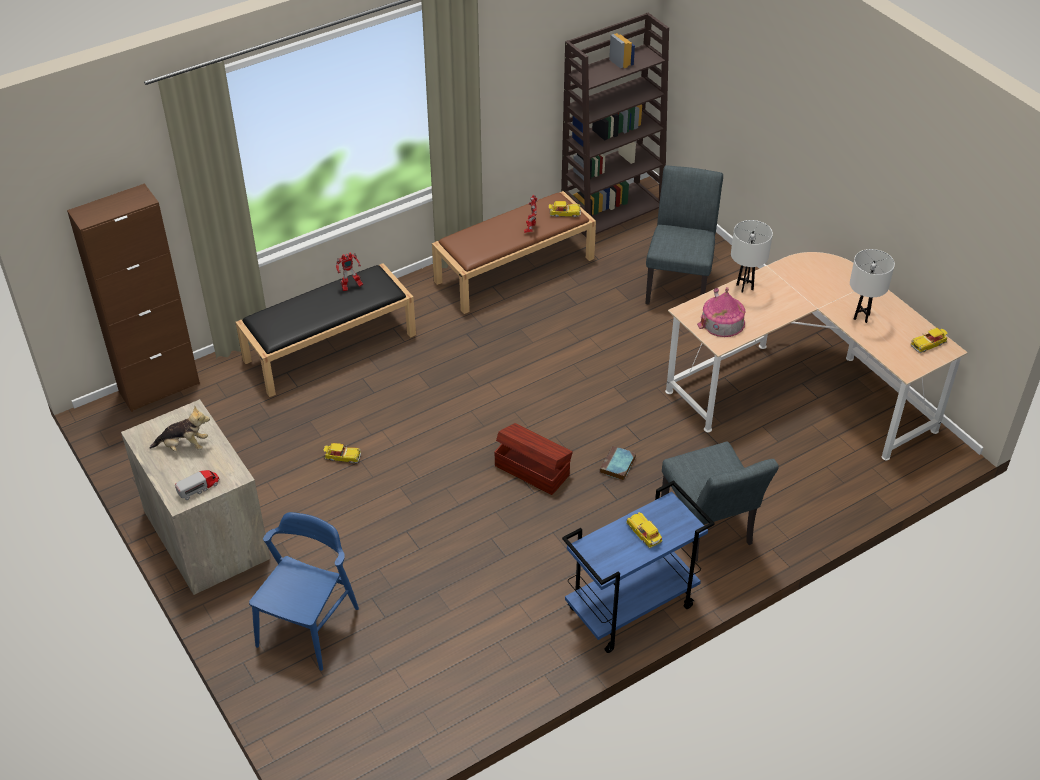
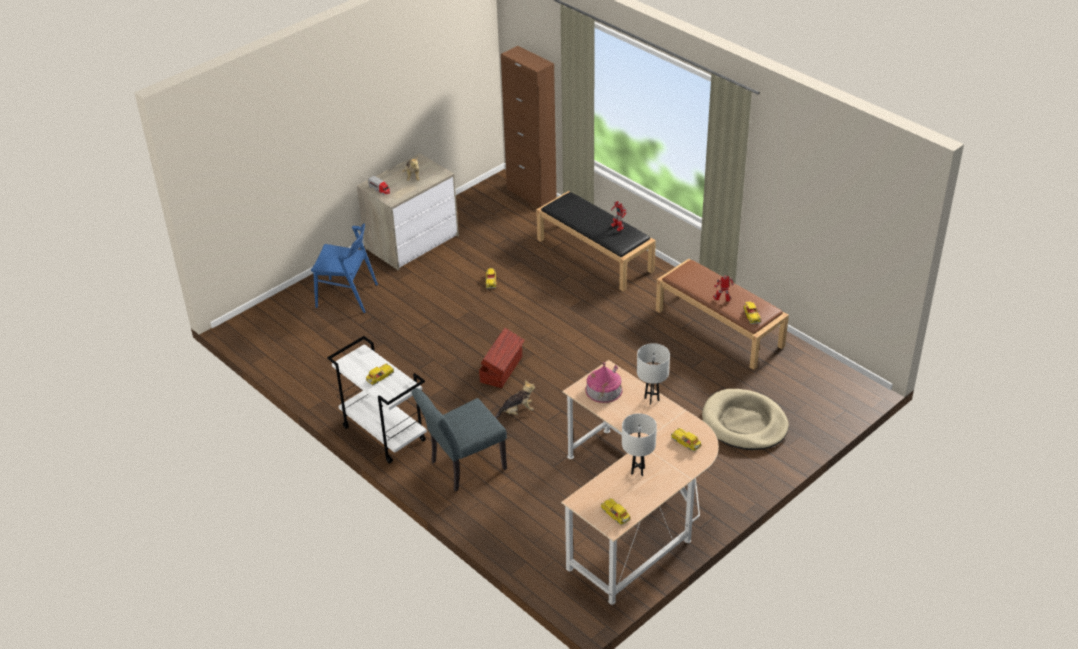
camera: 80 degrees right, 5 degrees down
brown bookcase [561,13,669,237] -> none
blue cart [562,480,715,653] -> white cart [327,336,427,464]
book [600,446,636,481] -> plush toy [495,380,535,418]
grey chair [645,165,723,305] -> beige dog bed [702,389,789,450]
none -> toy car [671,428,701,452]

